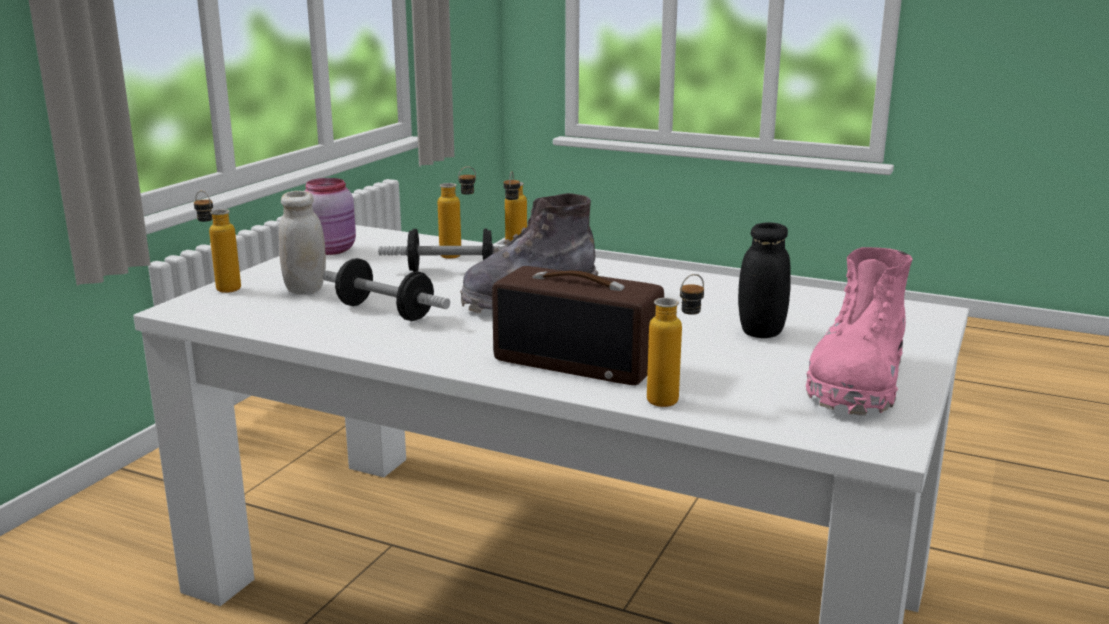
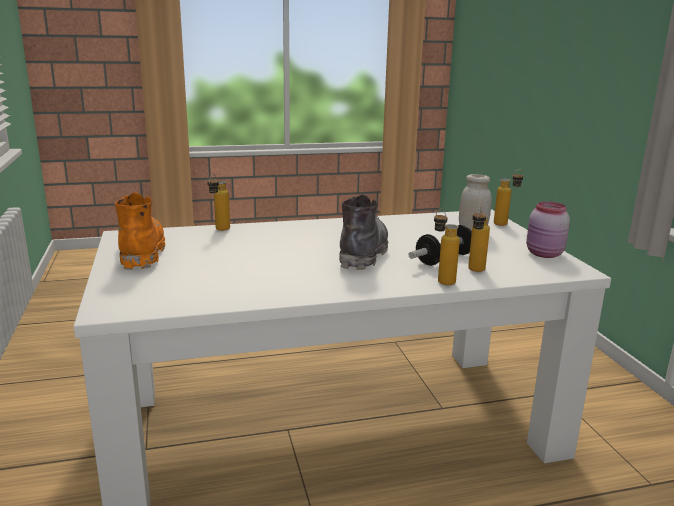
camera: 140 degrees right, 0 degrees up
dumbbell [323,258,450,321] -> none
radio [492,266,664,385] -> none
black jar [738,222,791,338] -> none
pink boot [806,247,913,416] -> orange boot [115,192,165,270]

